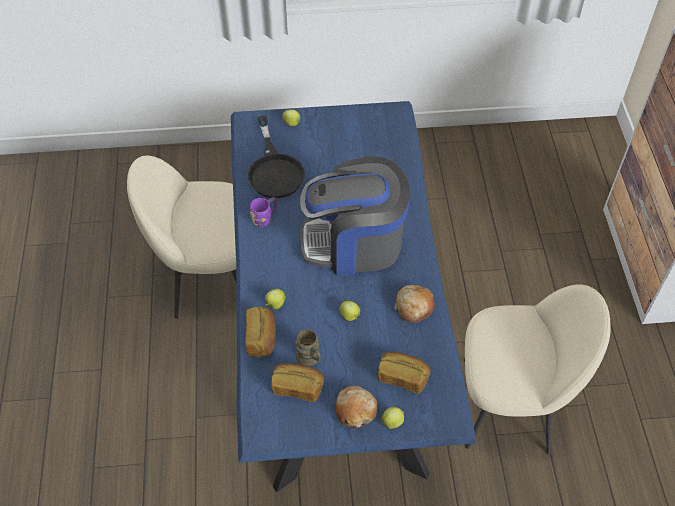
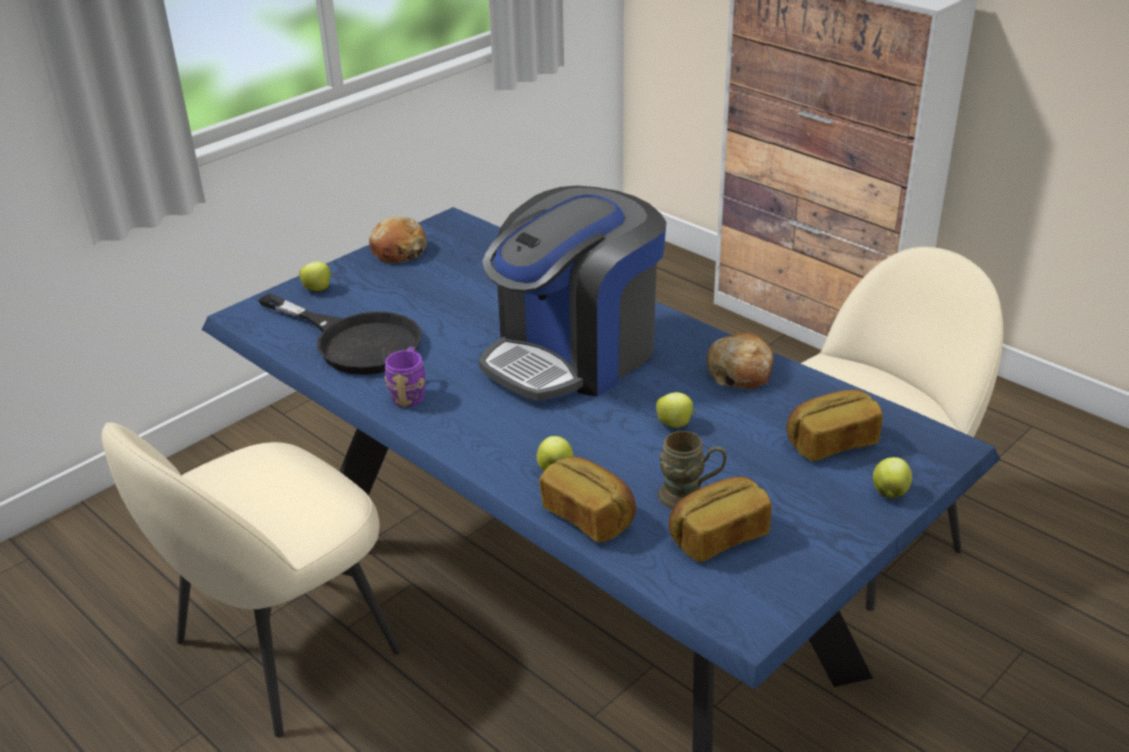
camera: 40 degrees left, 20 degrees down
bread [336,385,377,429] -> bread moved to [369,217,427,263]

